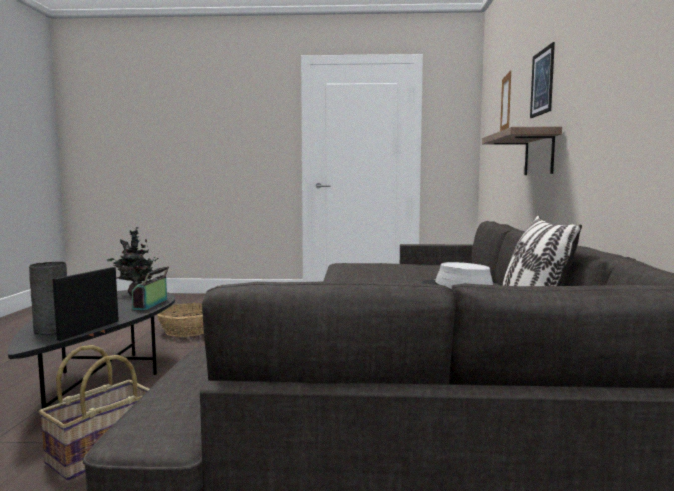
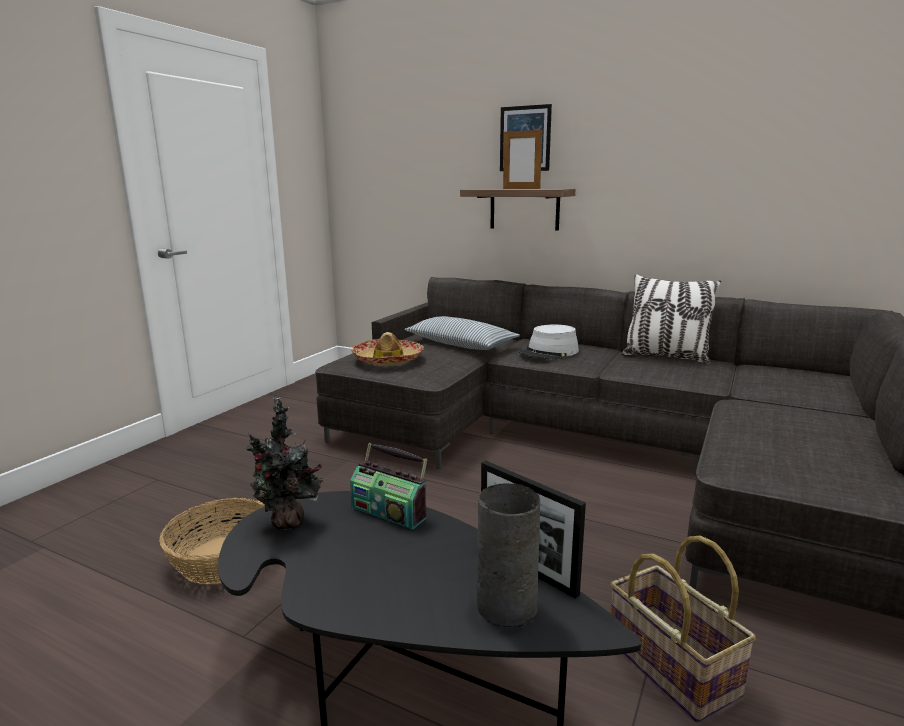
camera: 65 degrees left, 10 degrees up
none -> hat [351,332,424,366]
none -> pillow [404,316,520,350]

